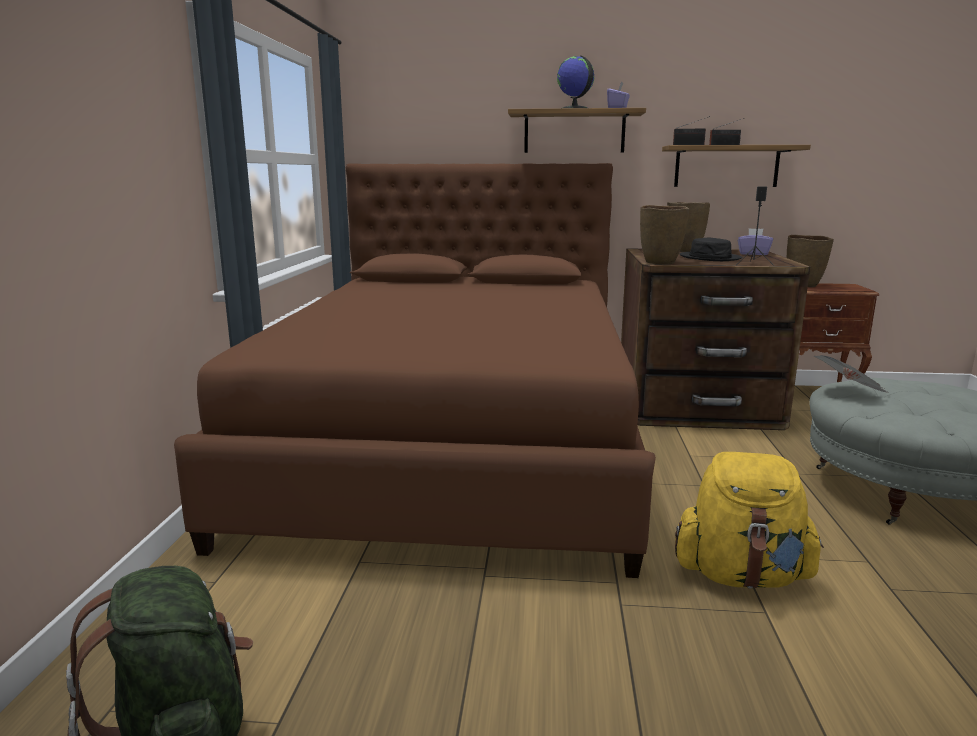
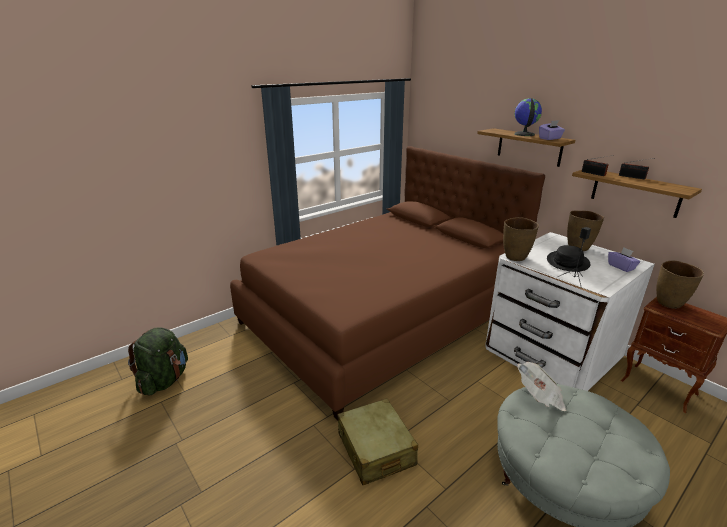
camera: 45 degrees right, 10 degrees up
brown dresser [621,248,810,430] -> white dresser [485,232,655,391]
yellow backpack [675,452,824,589] -> beige suitcase [338,398,418,485]

